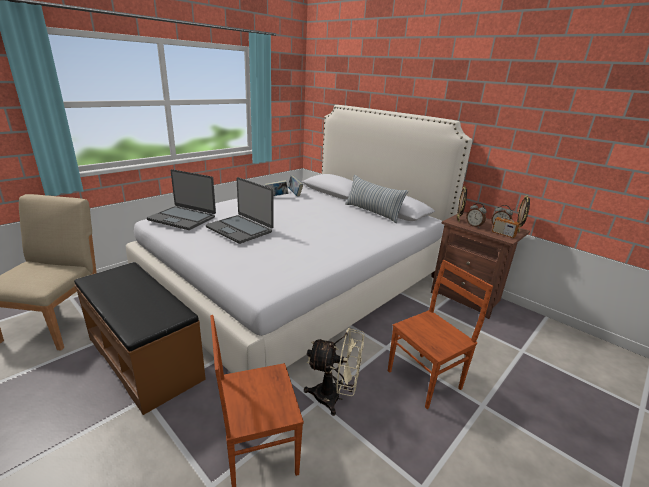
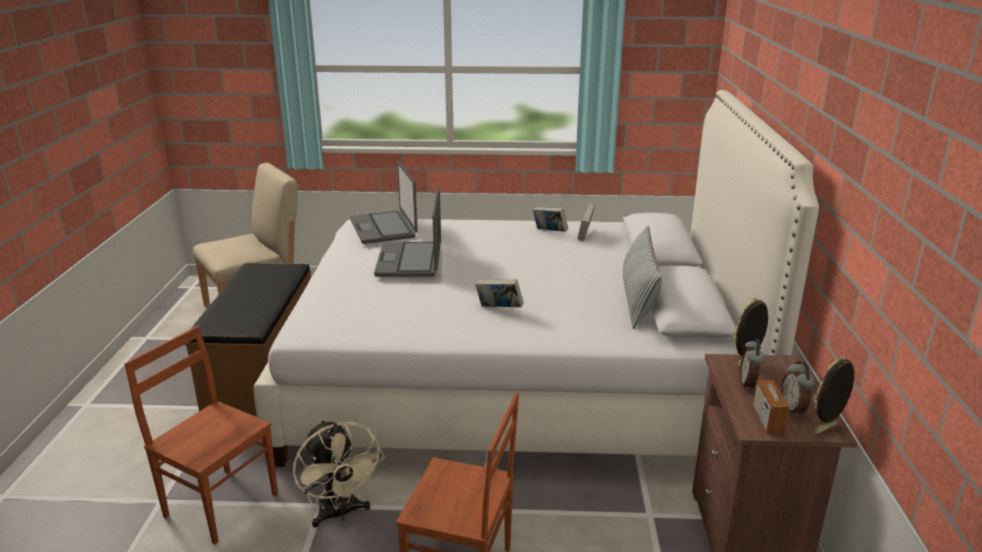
camera: 50 degrees right, 0 degrees up
none -> book [475,279,524,307]

